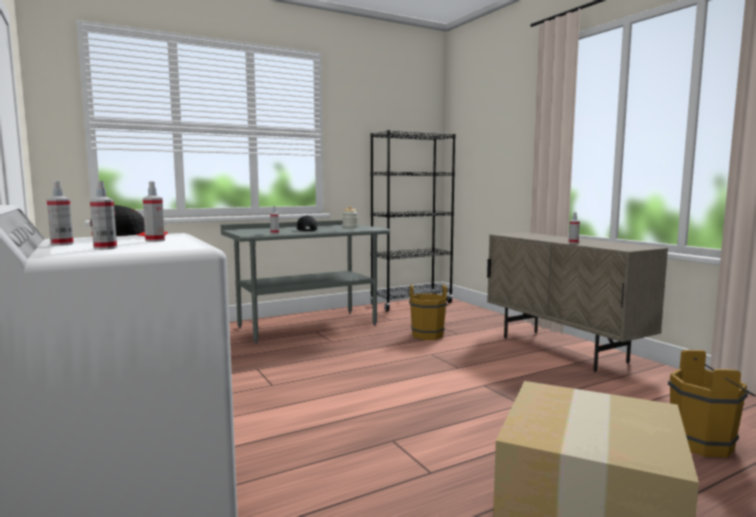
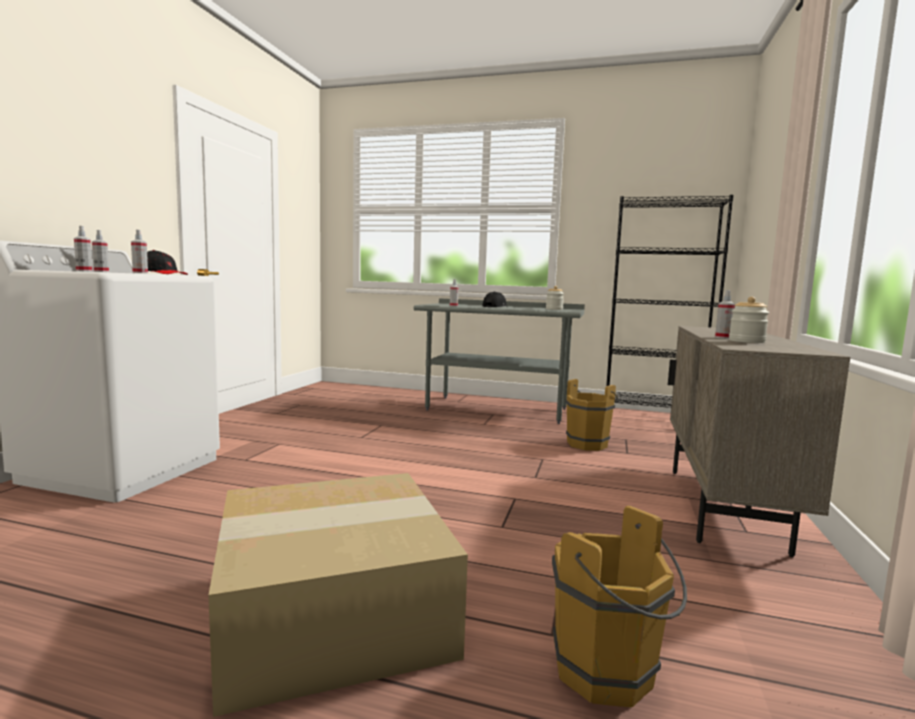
camera: 45 degrees right, 0 degrees up
none -> jar [729,297,769,343]

